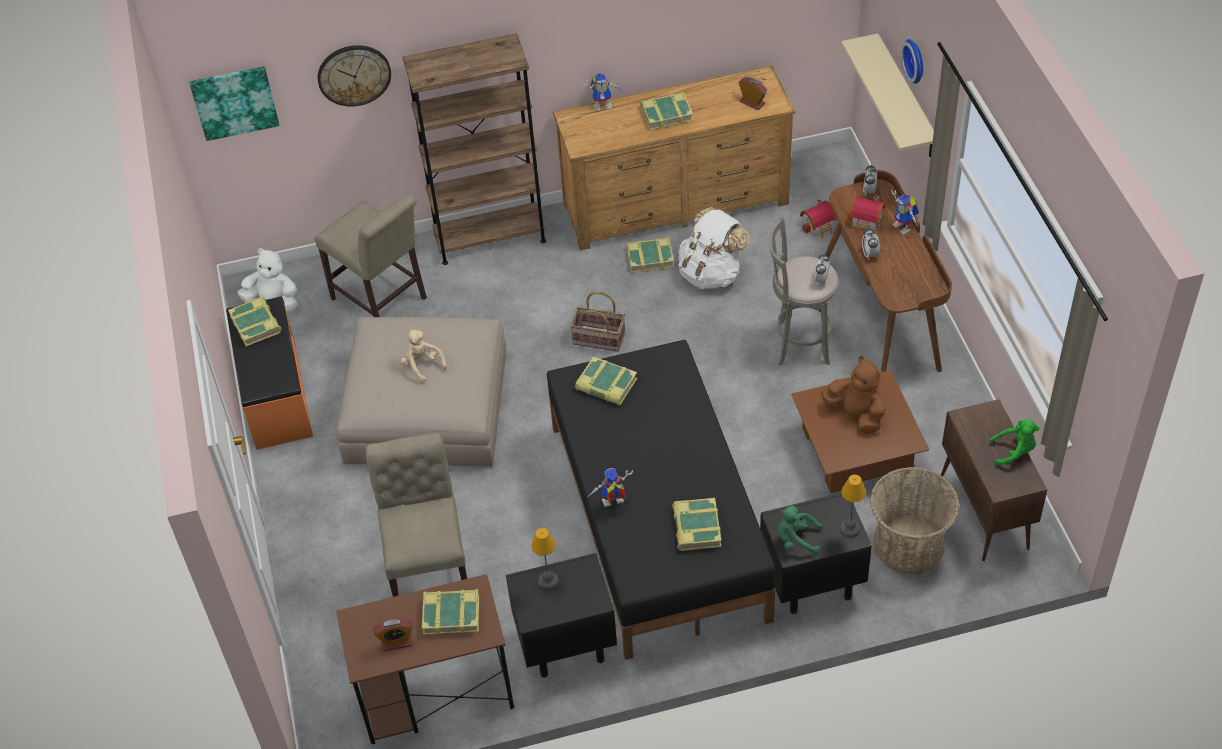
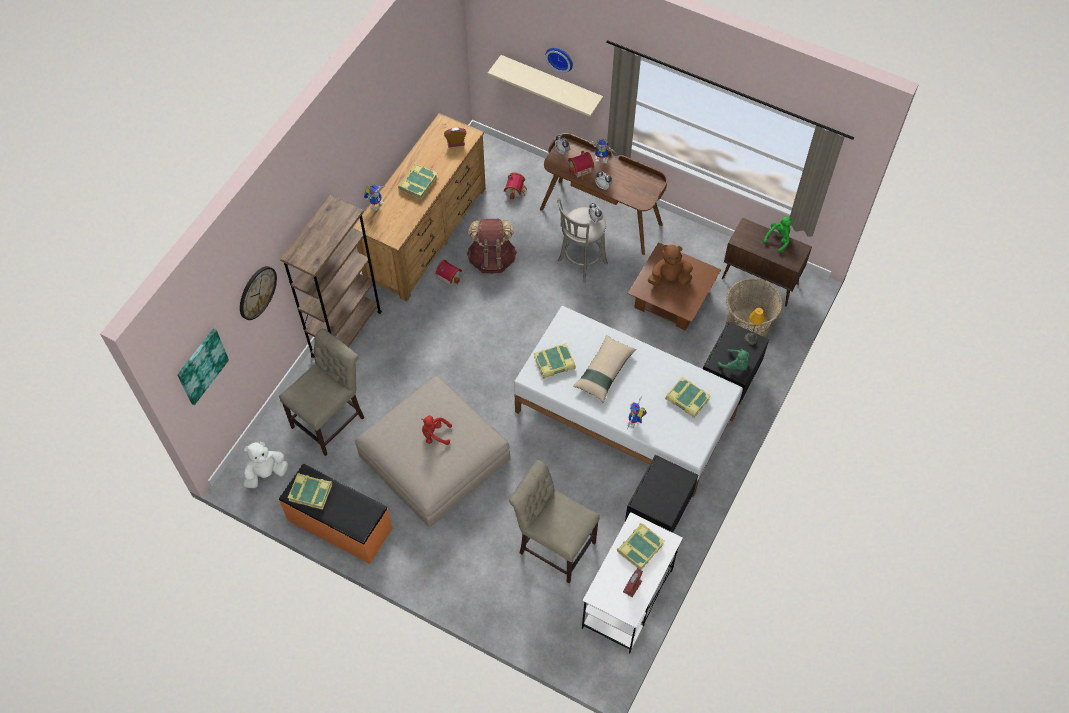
camera: 50 degrees left, 10 degrees up
beige chair [315,194,427,317] -> beige chair turned 45 degrees counterclockwise [279,328,365,456]
brown desk [336,574,514,745] -> white desk [582,512,683,654]
beige plush toy [400,329,447,383] -> red plush toy [421,416,452,445]
table lamp [531,528,559,590] -> none
black bed [547,340,775,660] -> white bed [514,306,743,498]
basket [570,291,625,352] -> none
book [626,237,674,273] -> toy house [435,260,462,286]
white backpack [678,207,750,289] -> brown backpack [467,219,517,274]
green plush toy [778,506,822,555] -> green plush toy turned 105 degrees counterclockwise [717,349,750,371]
none -> beige pillow [573,335,636,403]

